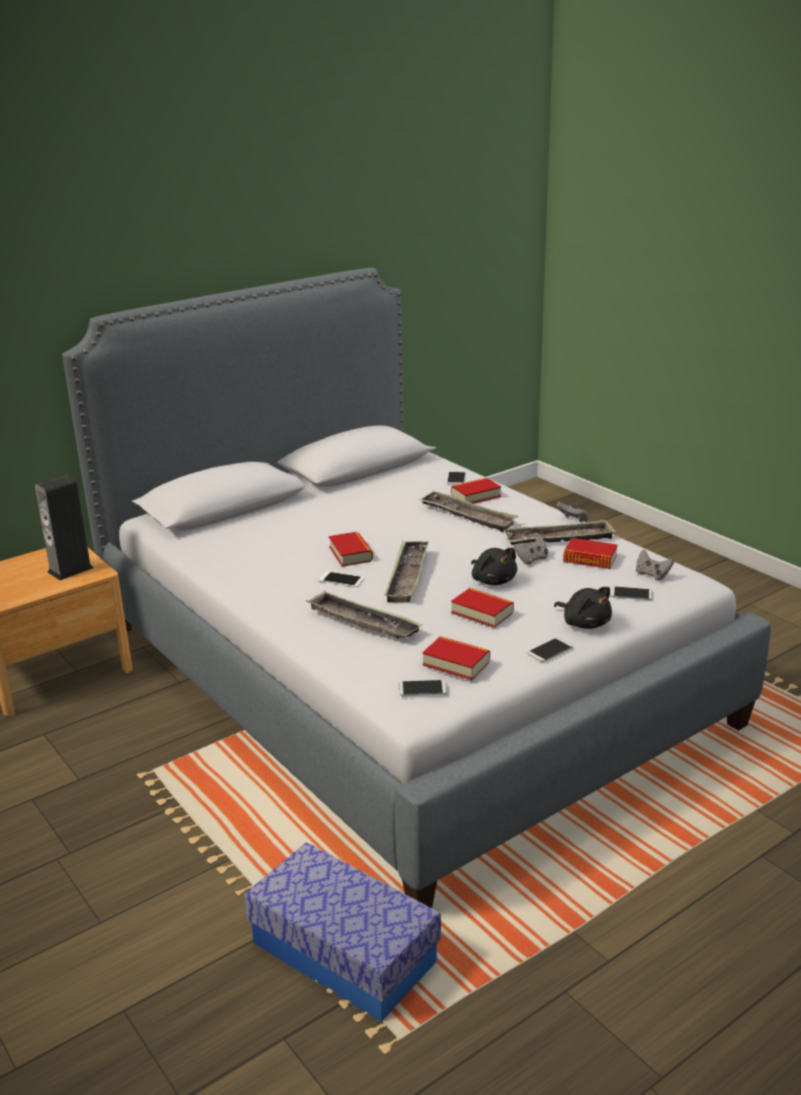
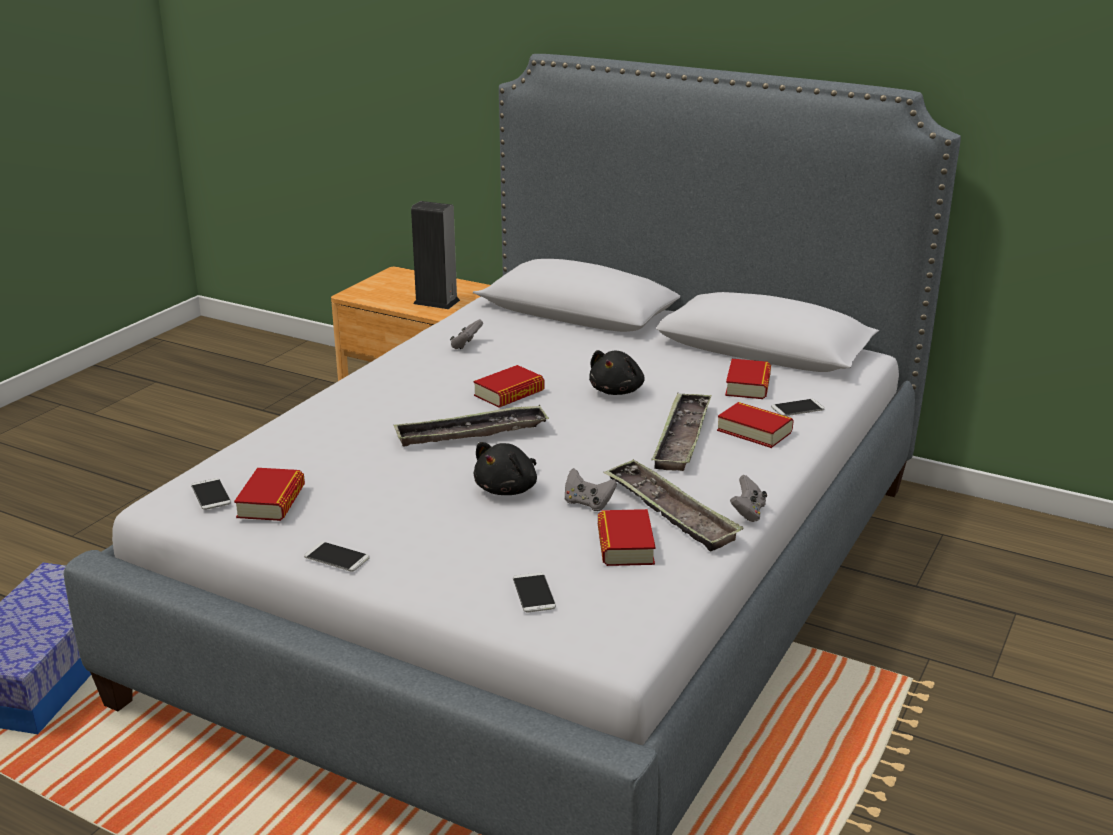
camera: 65 degrees right, 0 degrees up
tray [306,591,423,638] -> none
phone [318,571,364,587] -> none
book [451,588,514,628] -> book moved to [725,359,771,399]
black plush toy [554,587,612,629] -> black plush toy moved to [589,350,645,395]
grey game controller [636,550,674,580] -> grey game controller moved to [450,319,483,349]

